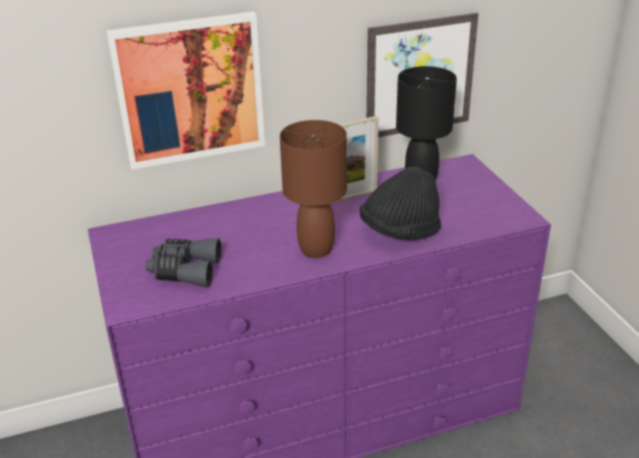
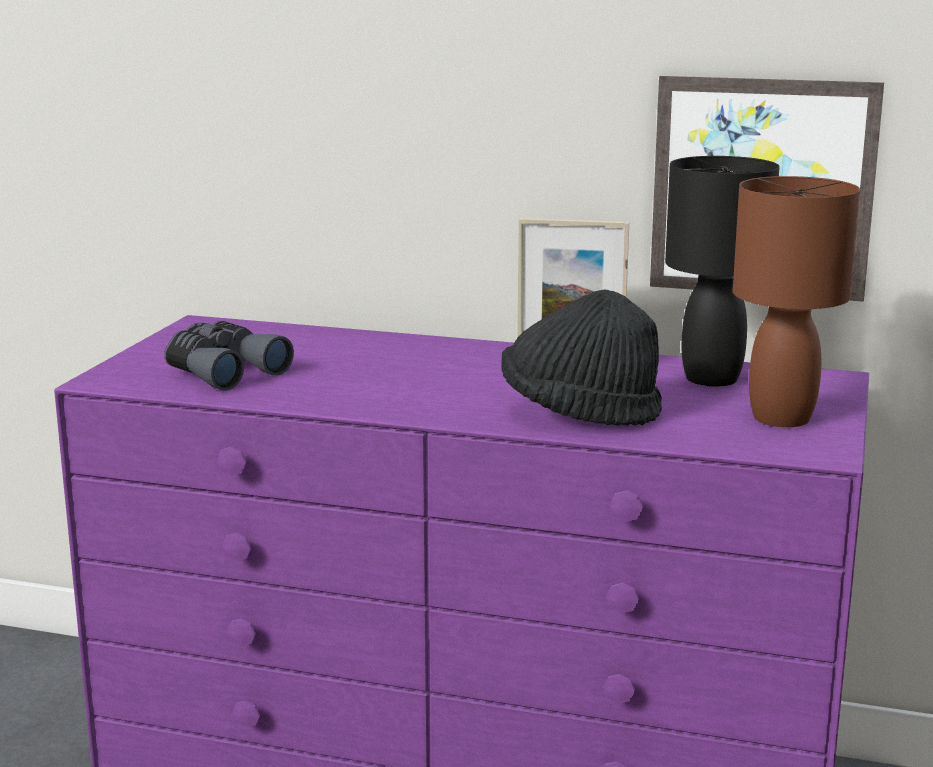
camera: 35 degrees right, 15 degrees down
picture [106,12,265,170] -> none
brown table lamp [280,120,347,258] -> brown table lamp moved to [733,176,860,427]

